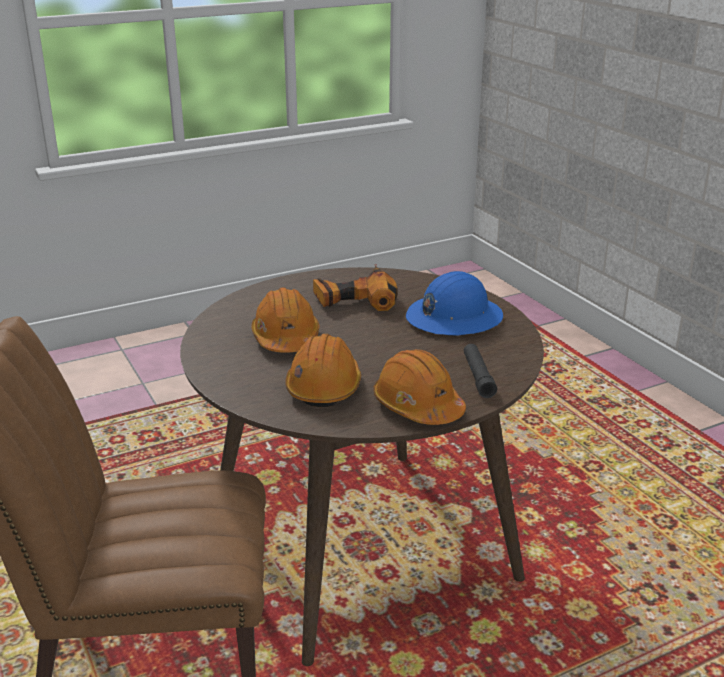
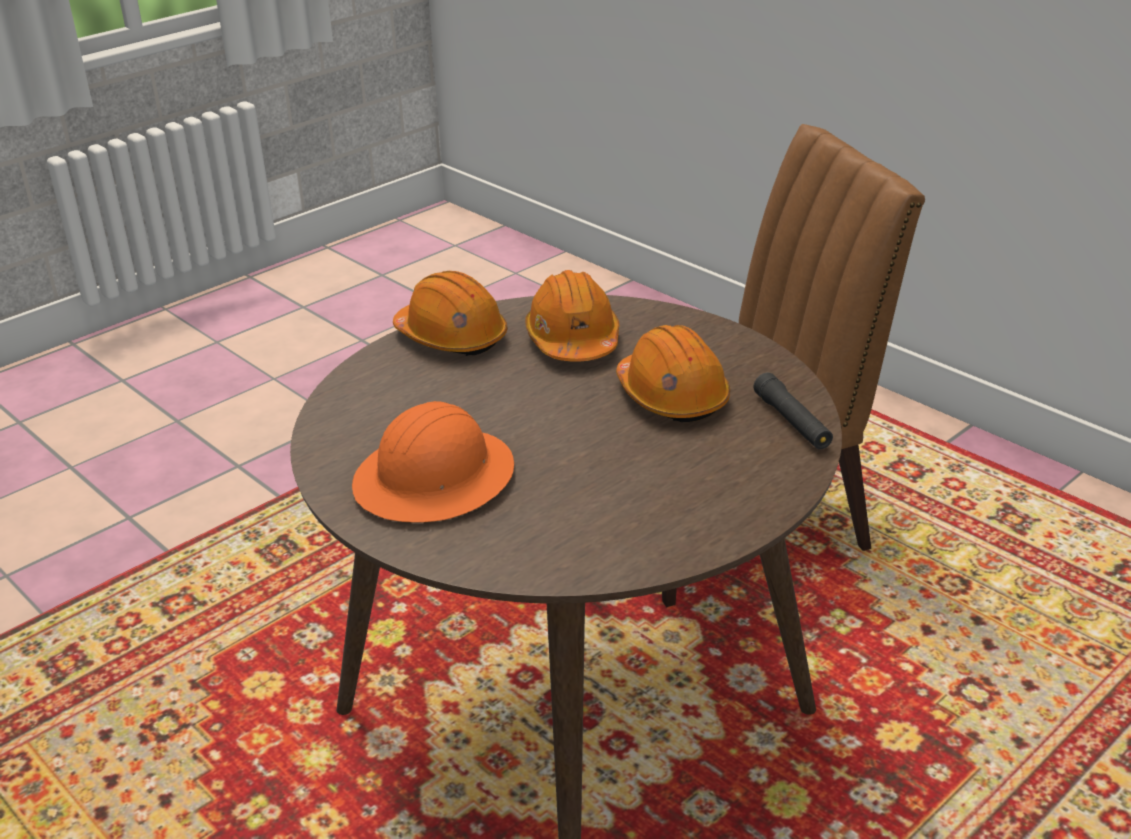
camera: 165 degrees right, 5 degrees up
power drill [313,264,397,311] -> none
blue hard hat [406,271,503,336] -> orange hard hat [352,401,514,523]
black flashlight [464,344,497,398] -> black flashlight moved to [754,372,833,450]

